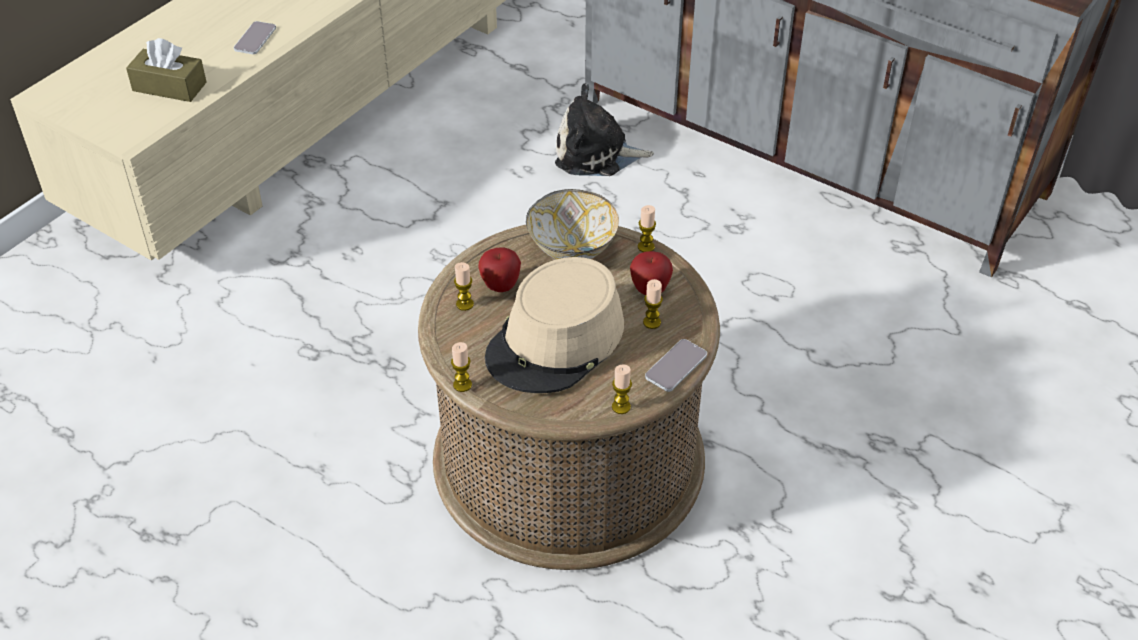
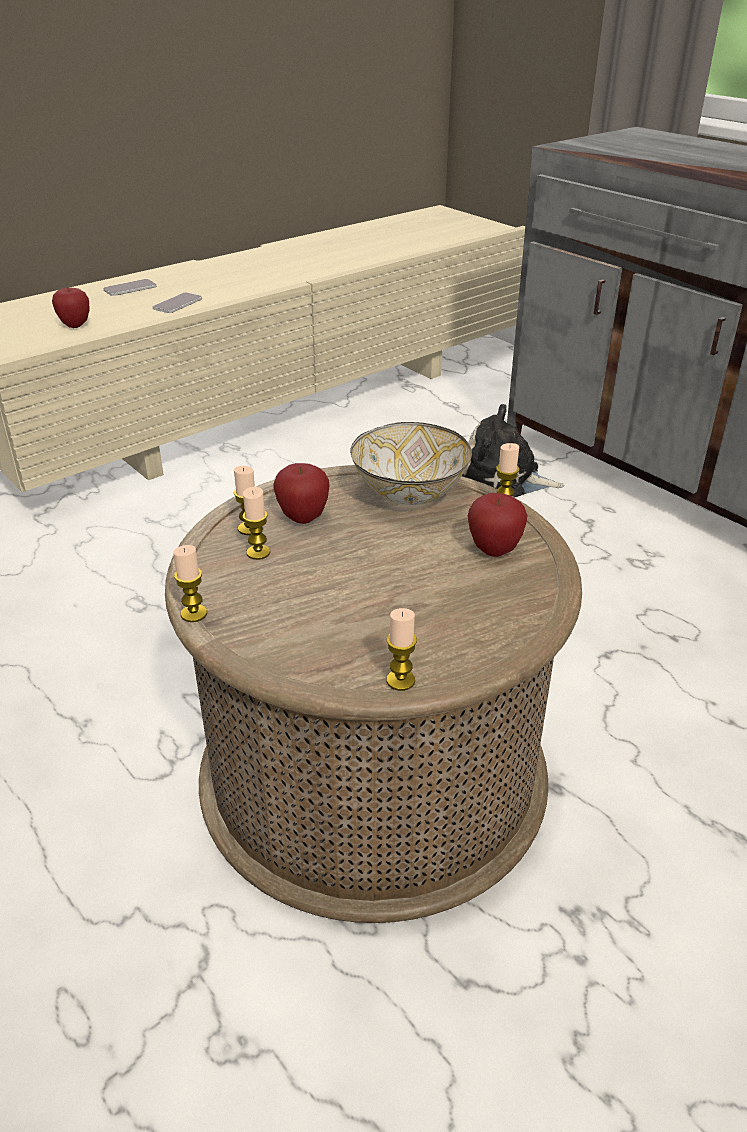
camera: 15 degrees right, 10 degrees down
brown tissue box [126,38,207,102] -> apple [52,287,90,328]
beige hat [485,257,624,393] -> none
candle [643,279,663,329] -> candle moved to [242,487,270,560]
phone [645,339,707,392] -> phone moved to [103,279,156,296]

